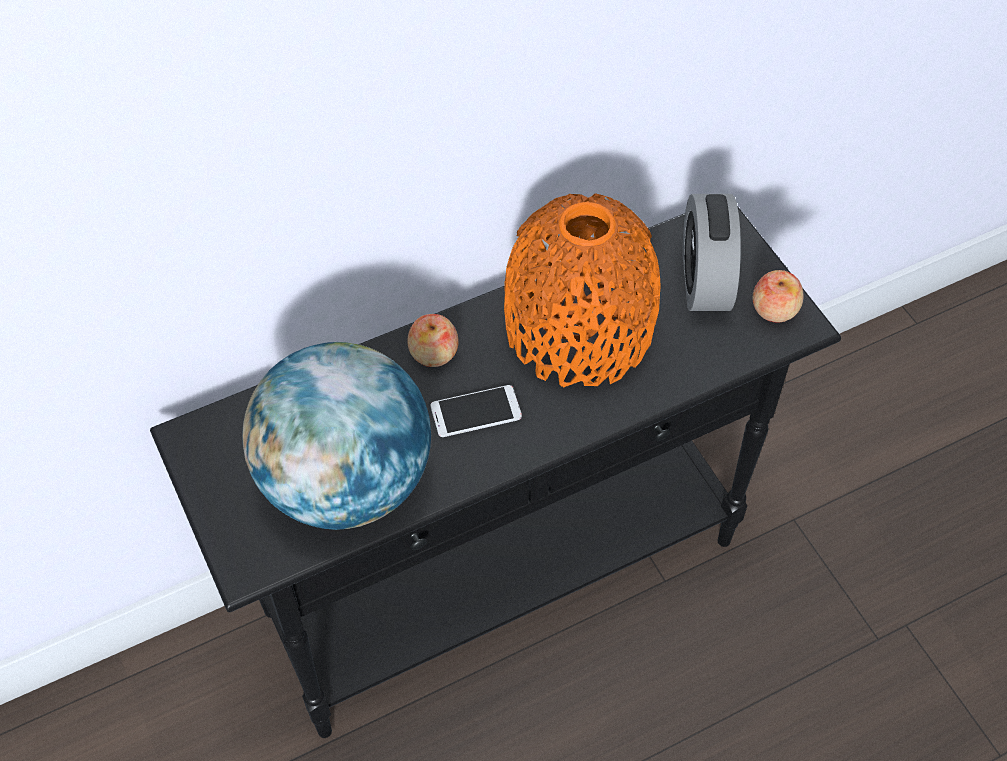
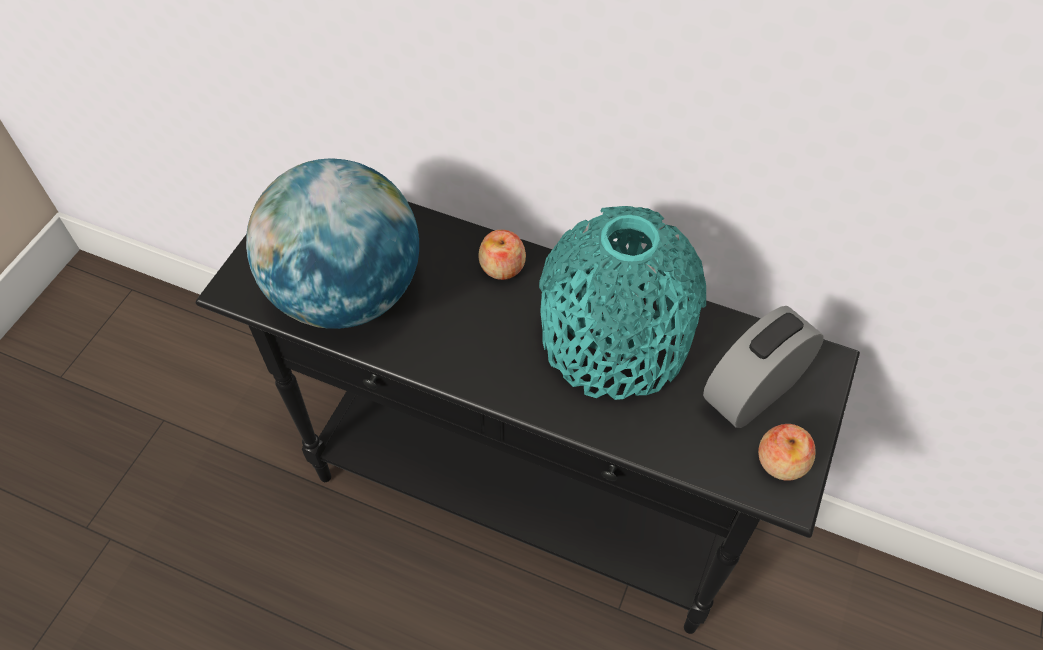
camera: 50 degrees right, 0 degrees up
phone [430,385,522,437] -> none
orange vase [504,193,661,387] -> turquoise vase [539,206,706,400]

